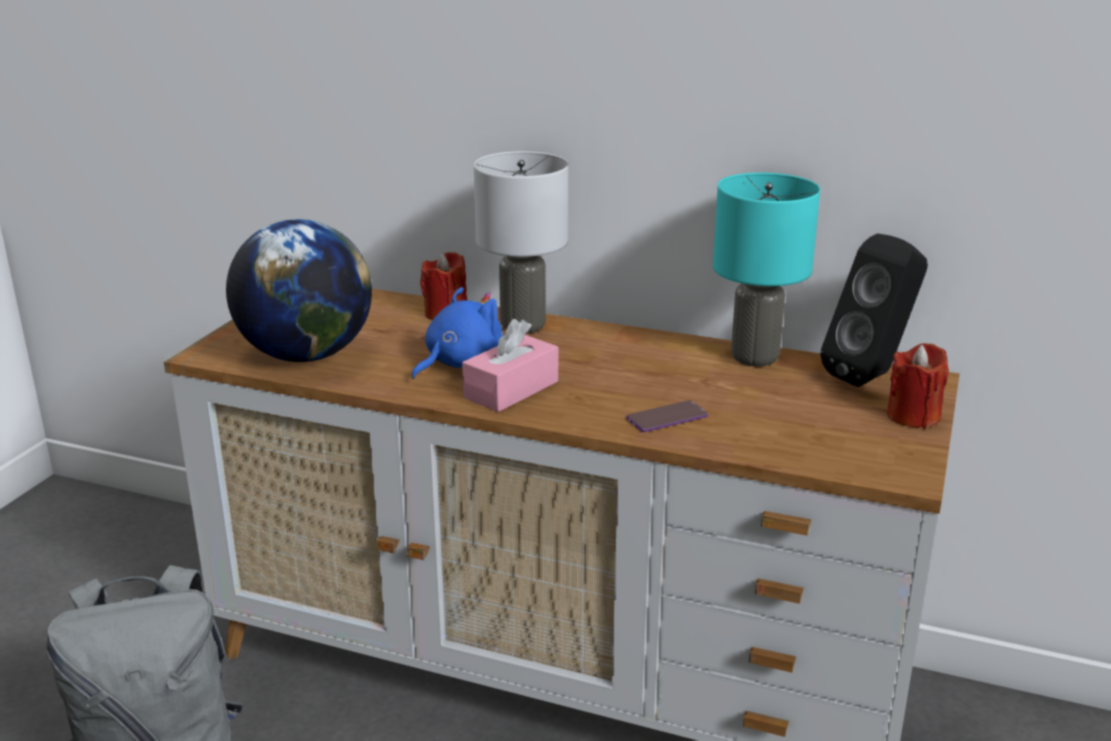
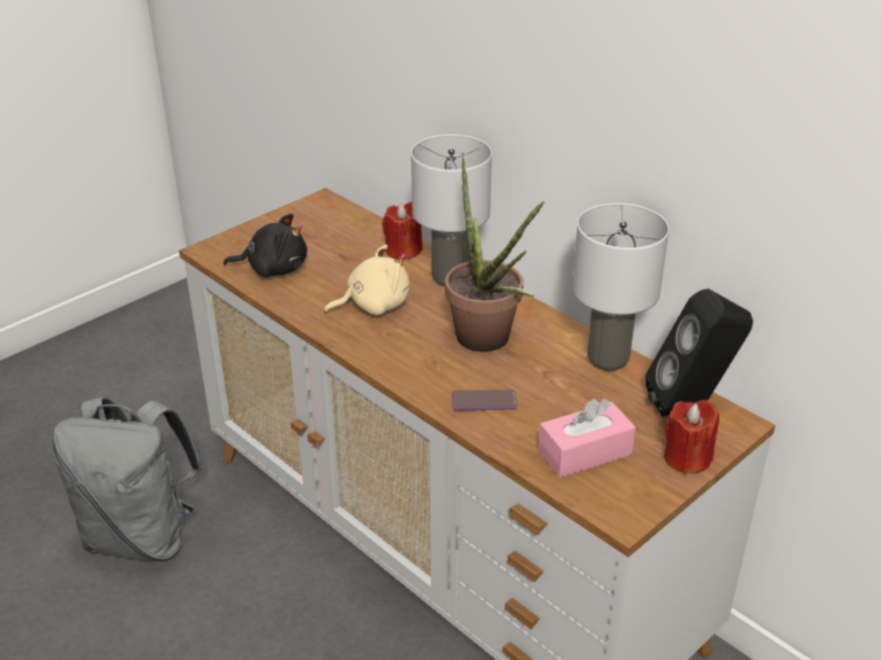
camera: 25 degrees right, 10 degrees up
globe [226,219,372,362] -> black plush toy [223,213,307,277]
blue plush toy [411,287,503,379] -> beige plush toy [324,244,410,315]
pink tissue box [462,319,558,412] -> pink tissue box moved to [538,398,636,478]
turquoise table lamp [713,173,820,367] -> white table lamp [572,203,669,371]
none -> potted plant [445,153,544,352]

